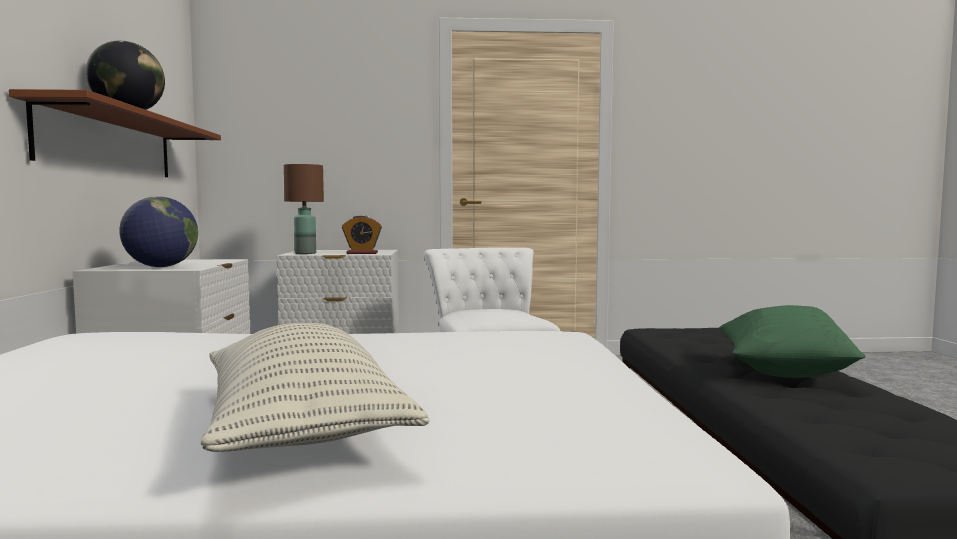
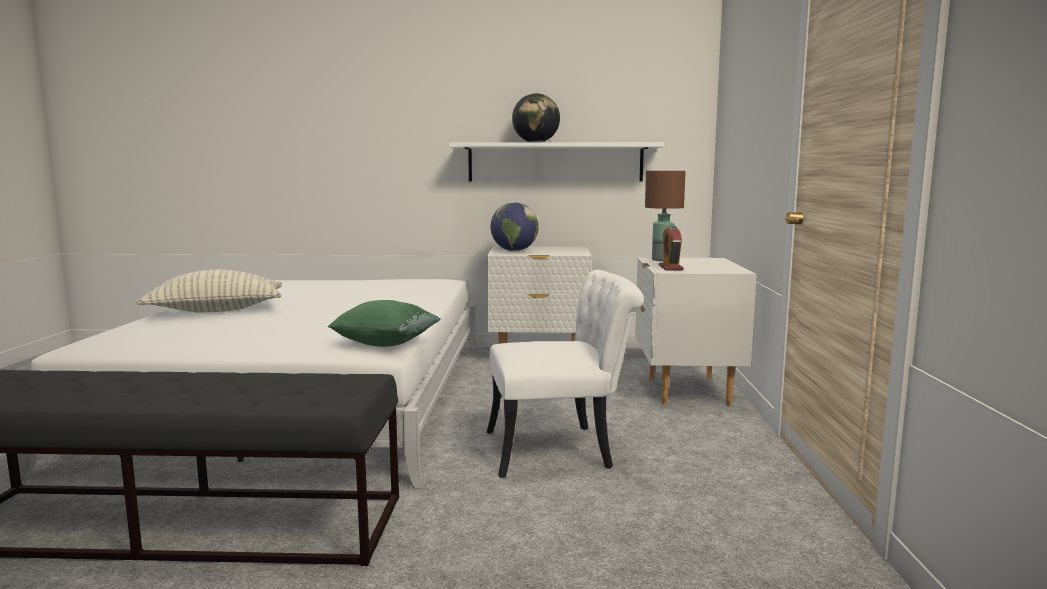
camera: 95 degrees right, 5 degrees up
brown shelf [9,89,221,177] -> white shelf [449,142,664,182]
green pillow [719,305,866,378] -> green pillow moved to [327,300,441,347]

